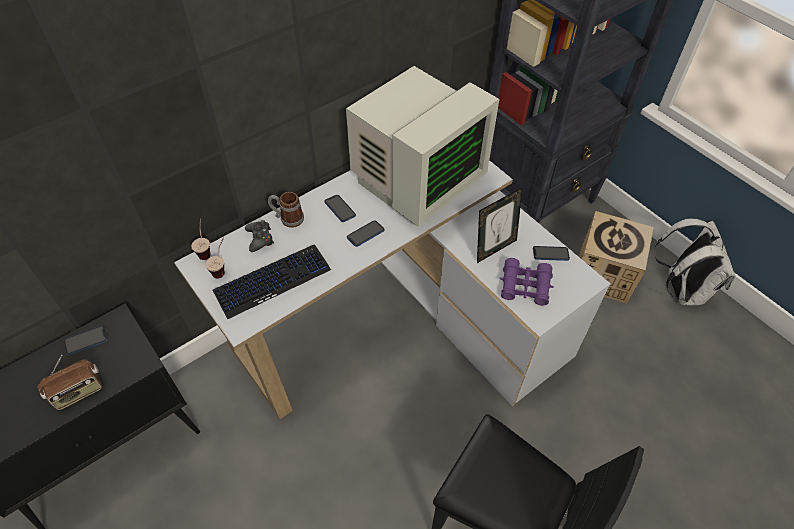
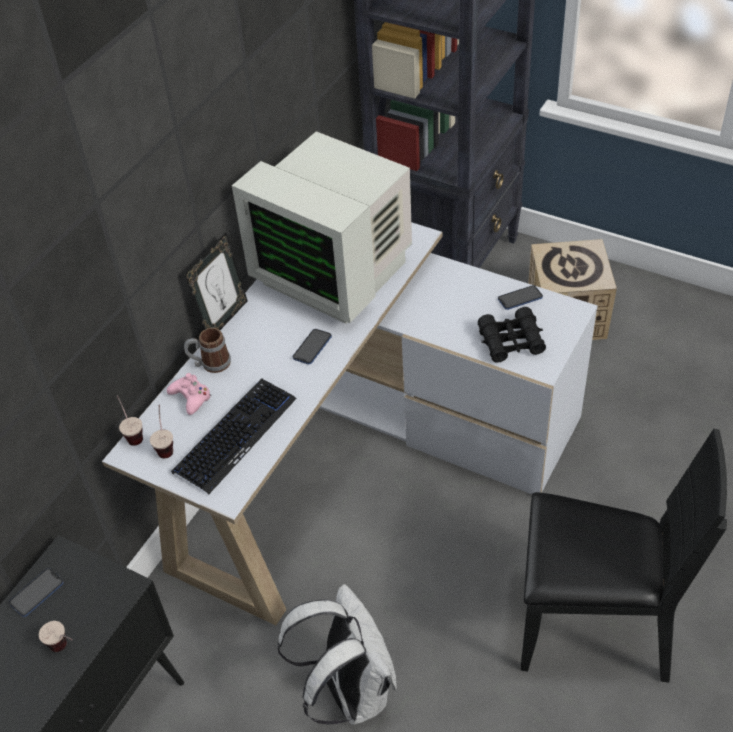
camera: 20 degrees left, 5 degrees down
radio [38,355,102,410] -> cup [39,621,73,652]
black game controller [245,220,274,252] -> pink game controller [167,373,211,415]
phone [324,195,356,222] -> none
monitor [346,66,499,227] -> monitor turned 105 degrees clockwise [232,131,412,324]
picture frame [477,187,523,263] -> picture frame moved to [184,233,248,330]
purple binoculars [499,258,554,306] -> black binoculars [478,307,546,362]
white backpack [655,218,735,305] -> white backpack moved to [278,584,397,725]

